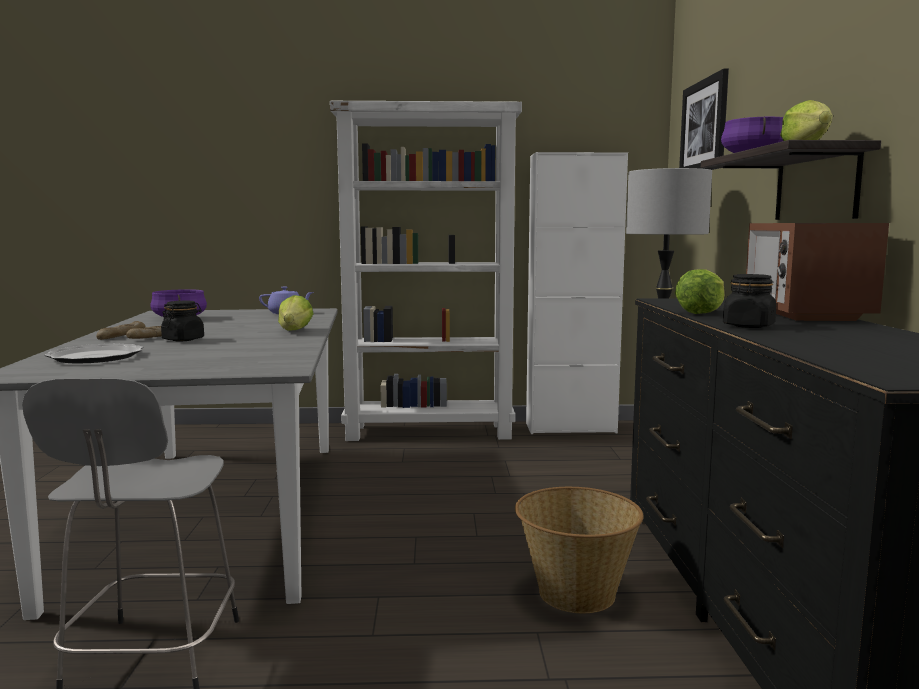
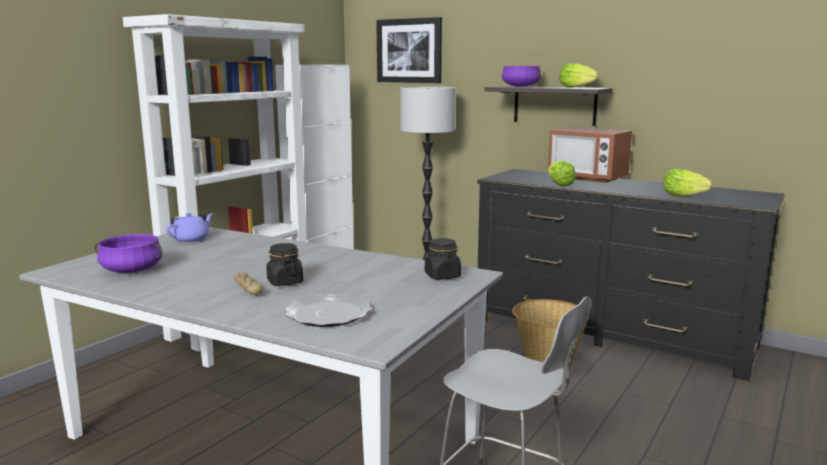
camera: 55 degrees left, 5 degrees up
bread [96,321,145,340] -> none
lettuce [278,295,314,331] -> lettuce moved to [664,169,712,197]
black jar [723,274,776,328] -> black jar moved to [425,238,461,280]

